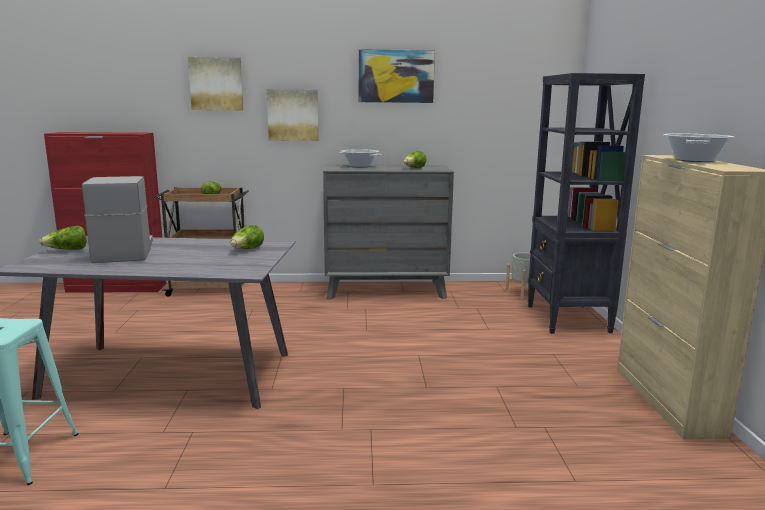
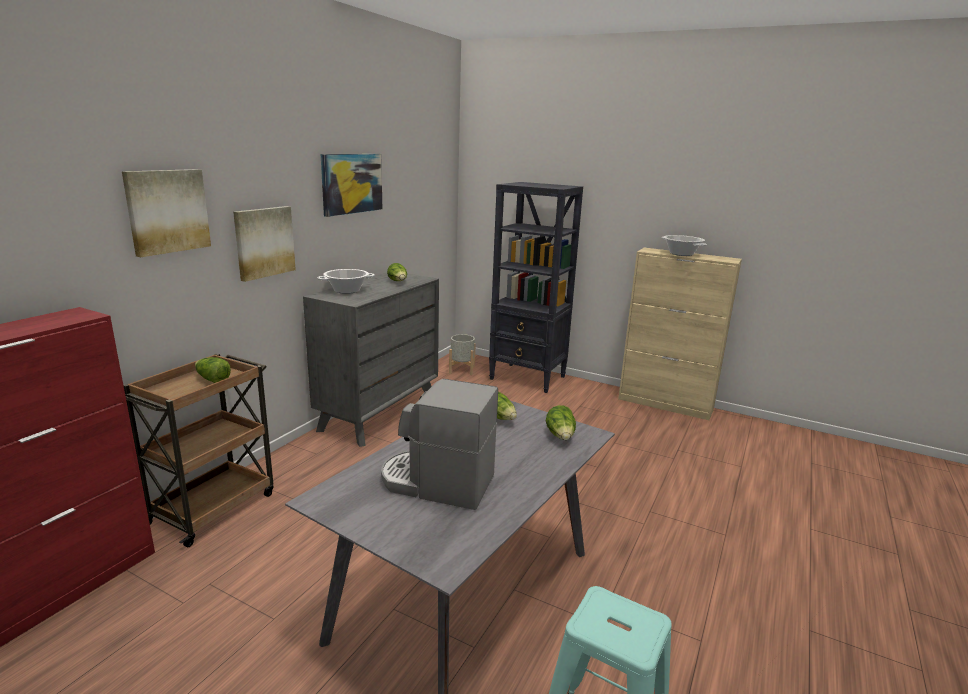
camera: 60 degrees left, 5 degrees up
lettuce [39,226,86,250] -> lettuce moved to [546,405,576,440]

